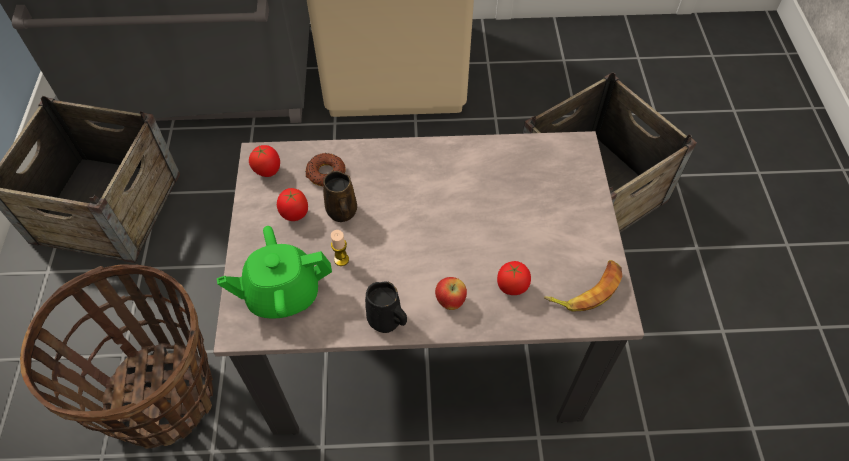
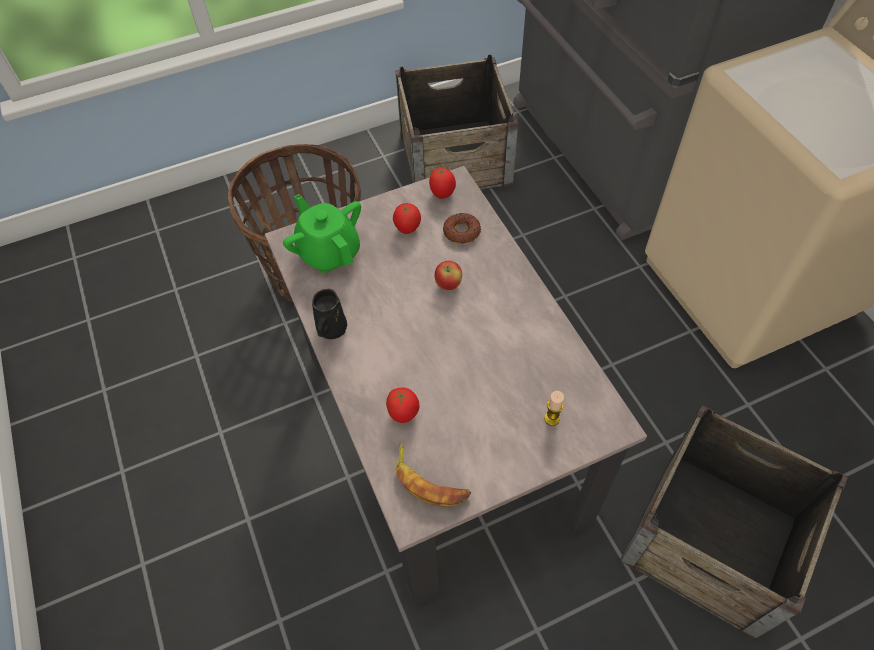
camera: 70 degrees right, 0 degrees up
brown mug [323,171,357,222] -> none
candle [331,230,349,266] -> candle moved to [544,391,564,426]
apple [435,277,467,310] -> apple moved to [435,261,462,290]

